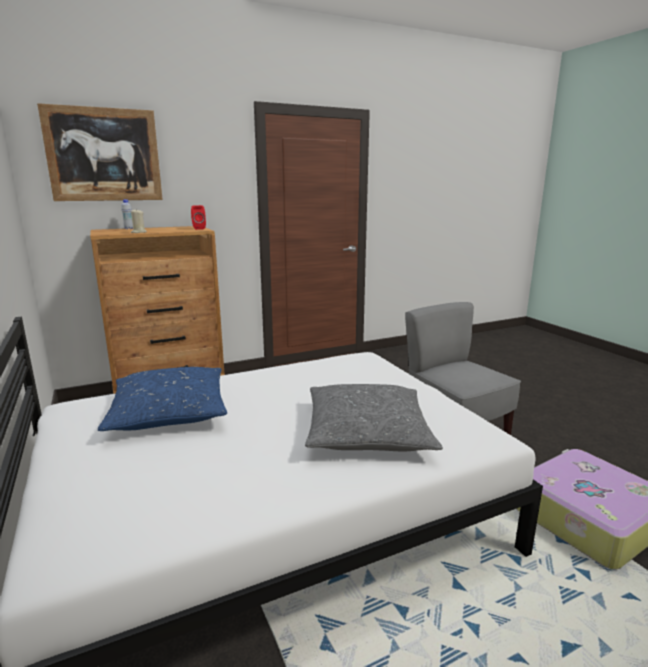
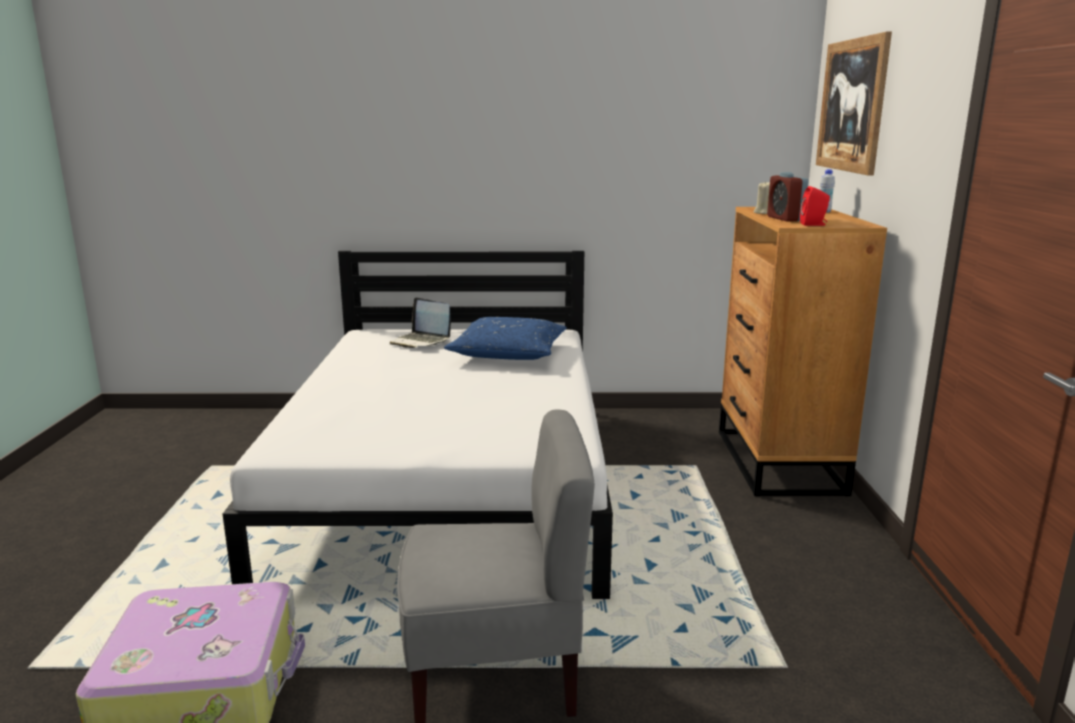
camera: 115 degrees right, 0 degrees up
grey pillow [305,384,443,451] -> none
none -> laptop [390,297,451,348]
none -> alarm clock [767,172,809,222]

